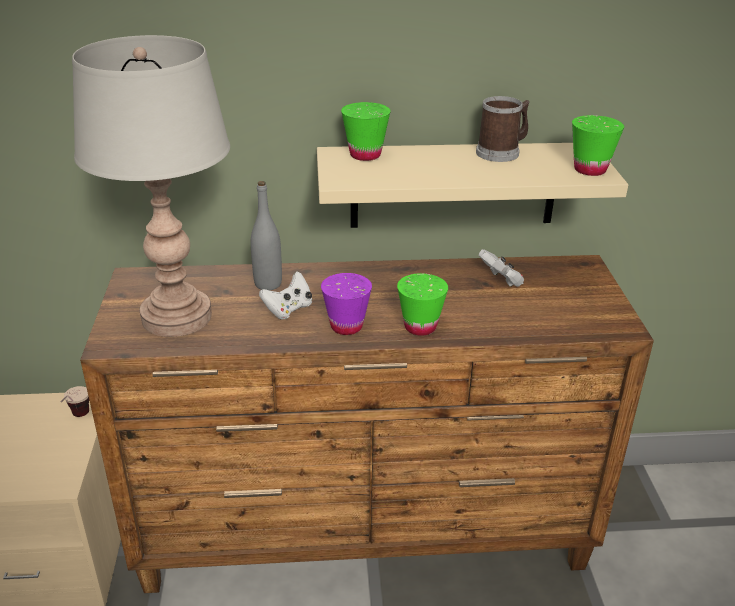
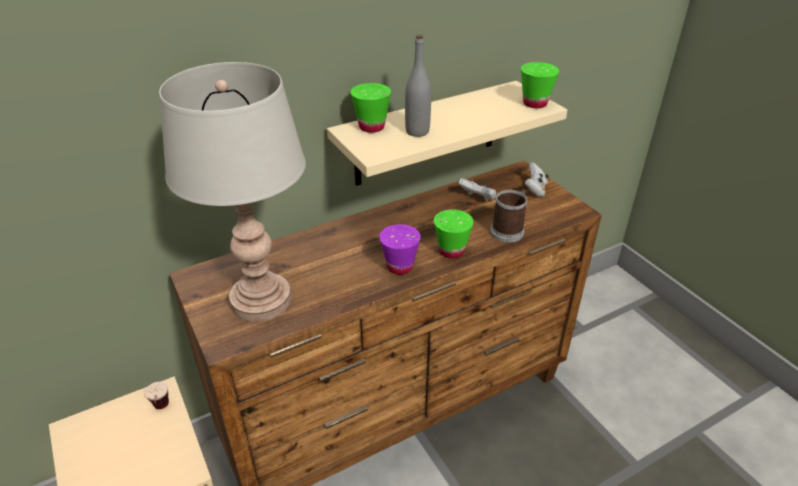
camera: 25 degrees left, 5 degrees up
grey bottle [251,181,282,290] -> grey bottle moved to [405,35,431,137]
white game controller [259,271,312,320] -> white game controller moved to [525,162,549,197]
mug [476,96,530,162] -> mug moved to [490,189,527,242]

